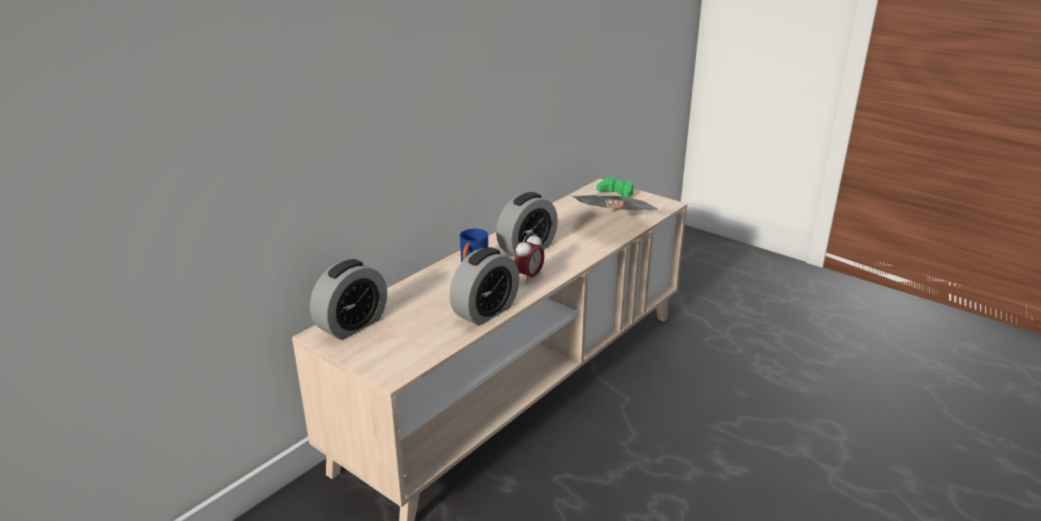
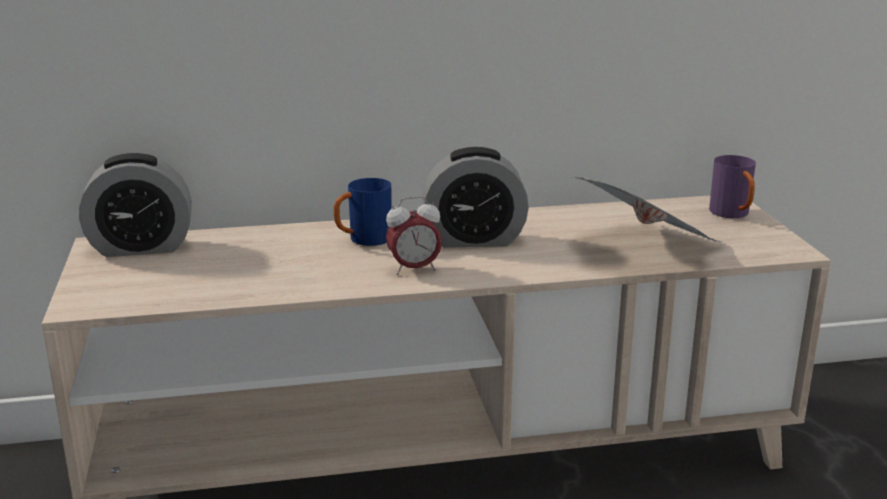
camera: 40 degrees right, 5 degrees down
alarm clock [450,247,519,326] -> none
green game controller [597,177,634,198] -> purple mug [709,155,756,218]

